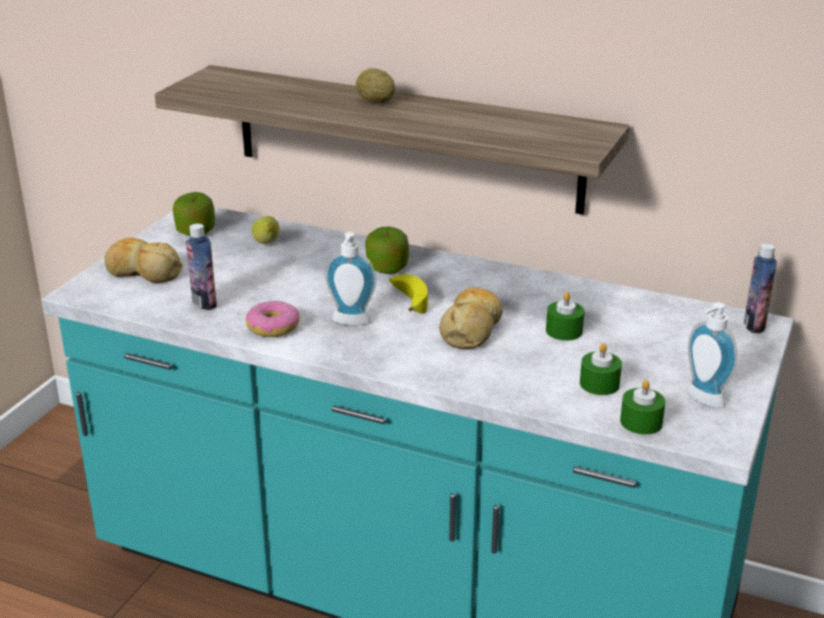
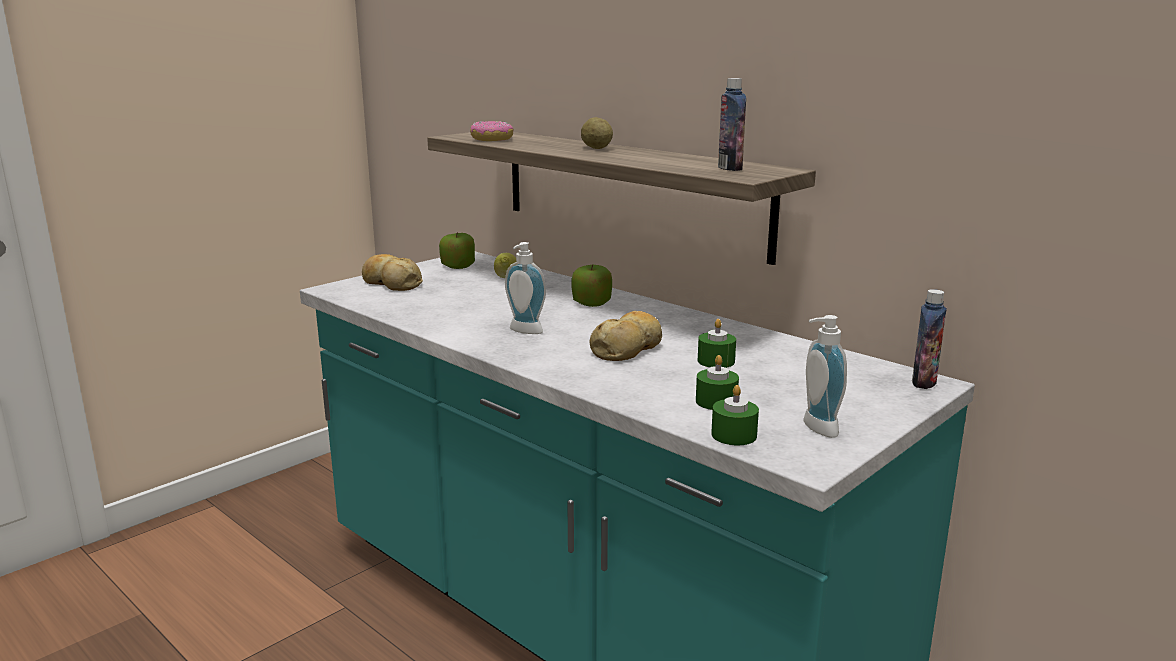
camera: 20 degrees right, 10 degrees down
bottle [186,224,217,310] -> bottle moved to [718,78,746,171]
donut [245,300,300,337] -> donut moved to [470,121,513,141]
banana [389,274,428,314] -> none

